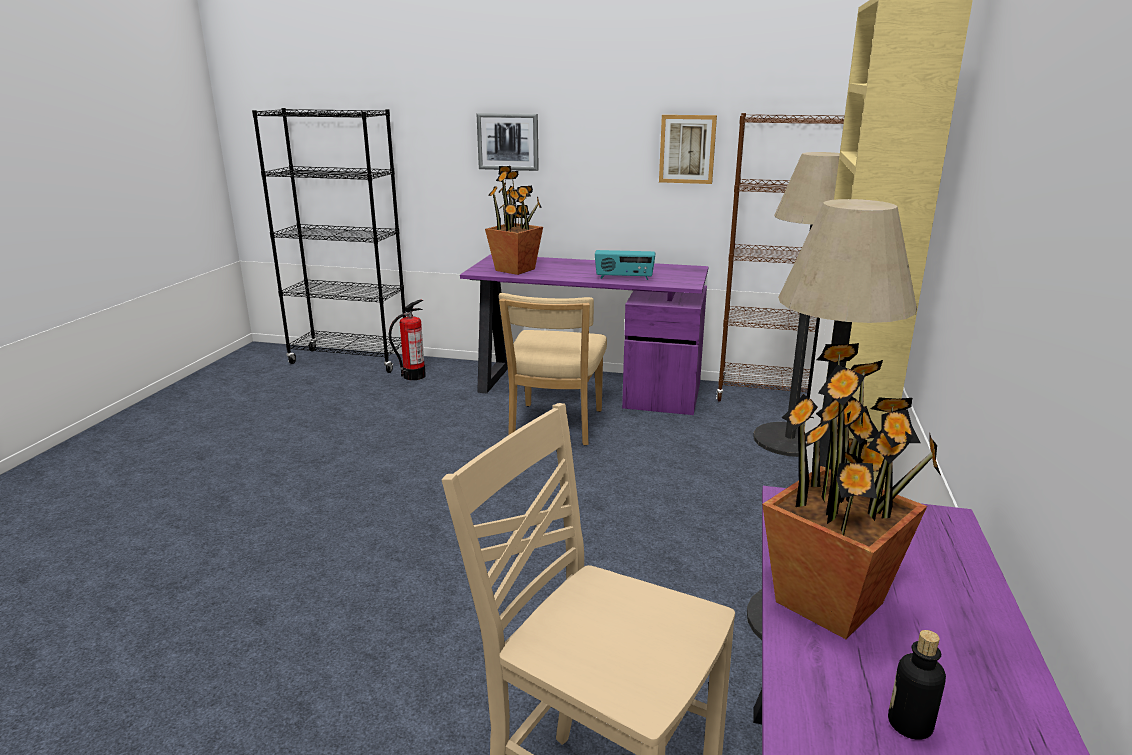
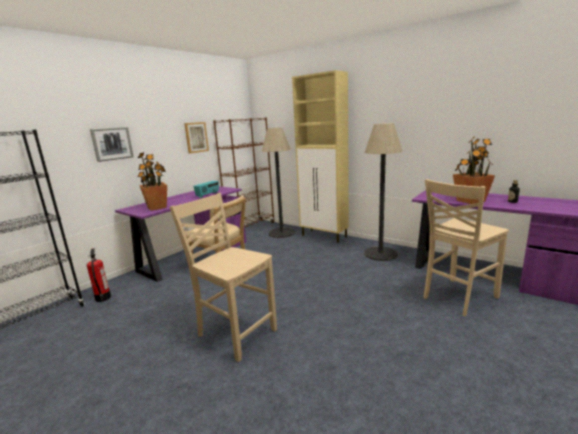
camera: 65 degrees left, 5 degrees down
none -> beige chair [170,193,277,362]

